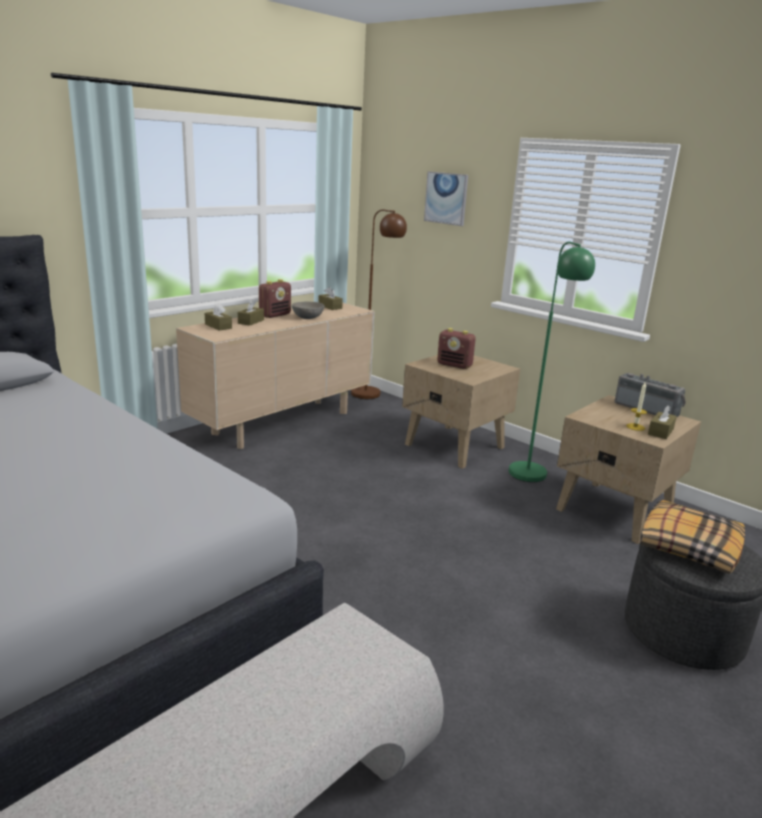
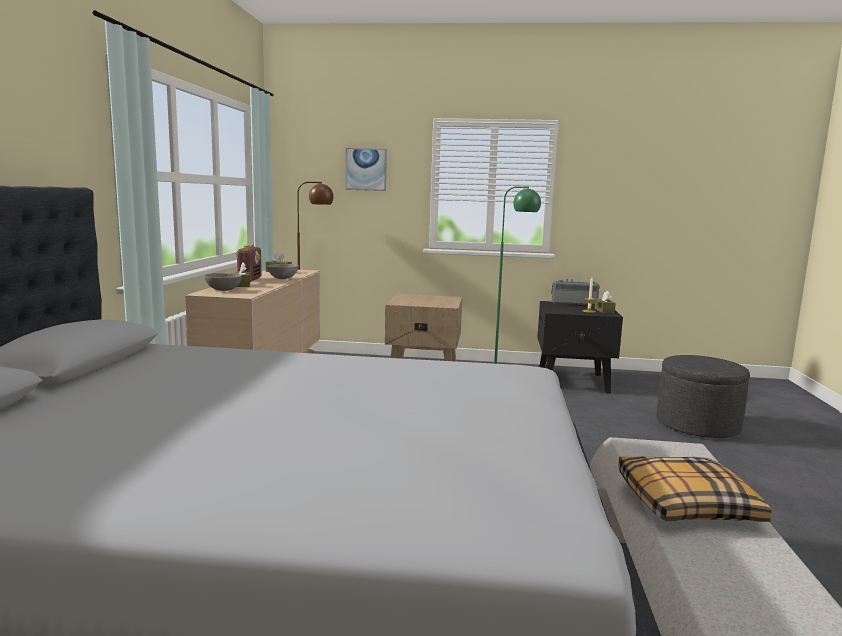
camera: 35 degrees left, 10 degrees down
brown tissue box [205,303,232,331] -> grey bowl [204,273,242,291]
radio [437,328,476,369] -> none
beige nightstand [556,395,701,544] -> black nightstand [537,301,623,394]
pillow [640,500,745,574] -> pillow moved to [618,456,772,522]

